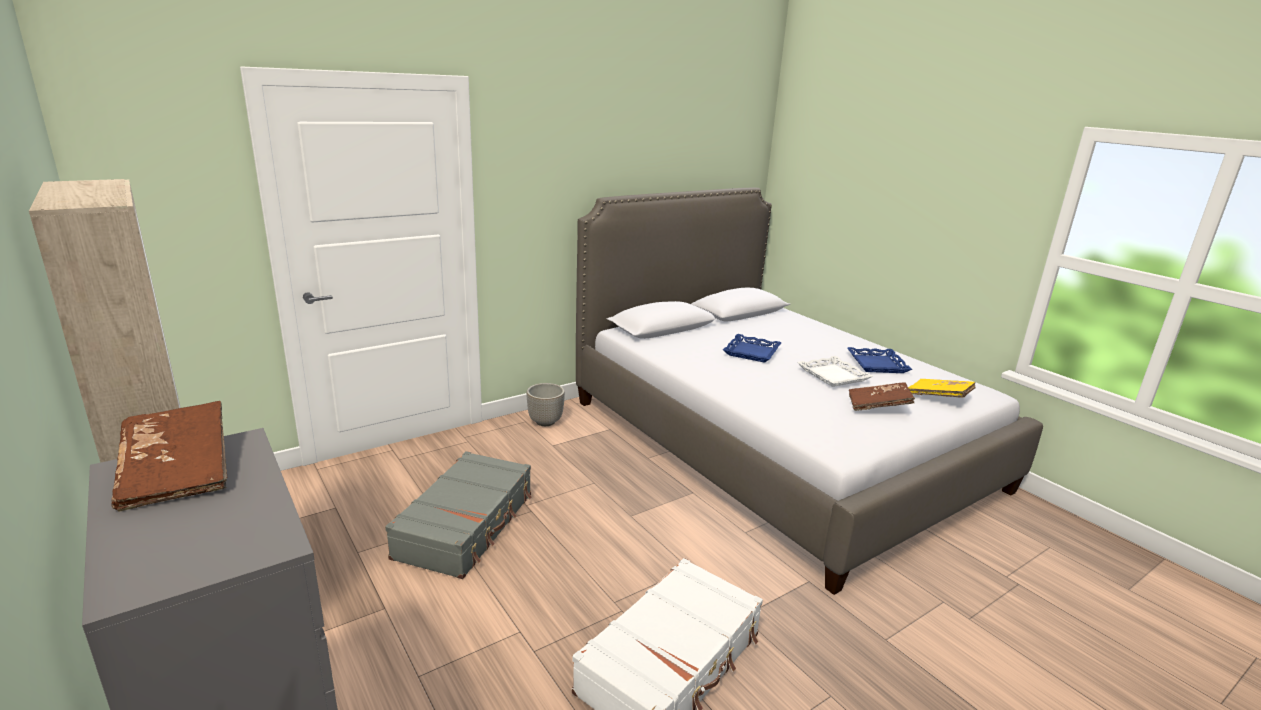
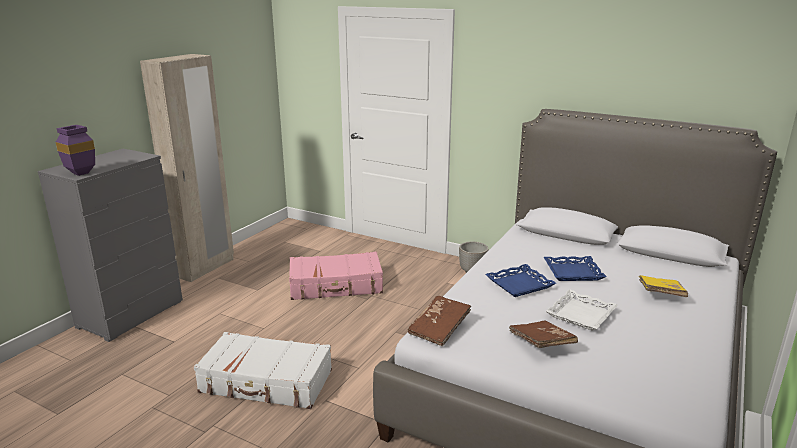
camera: 65 degrees right, 0 degrees up
brown book [111,401,227,512] -> brown book moved to [408,296,471,346]
grey suitcase [385,451,531,579] -> pink suitcase [289,252,383,300]
blue tray [848,347,912,373] -> blue tray moved to [485,264,556,297]
yellow book [908,379,976,398] -> yellow book moved to [639,275,688,297]
none -> purple vase [56,125,95,176]

